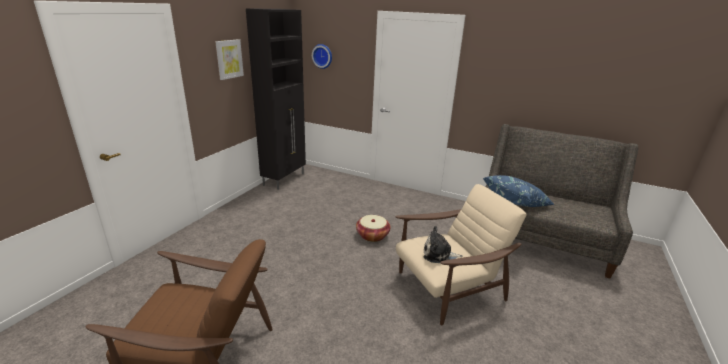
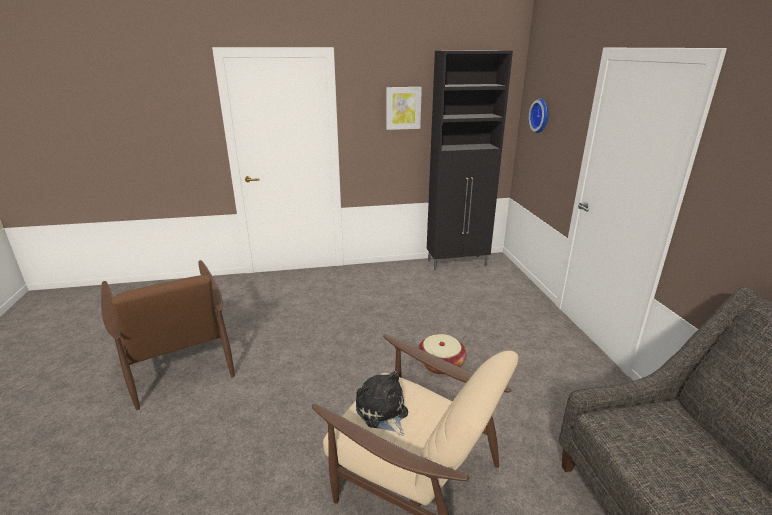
camera: 55 degrees right, 0 degrees up
blue pillow [483,175,555,207] -> none

